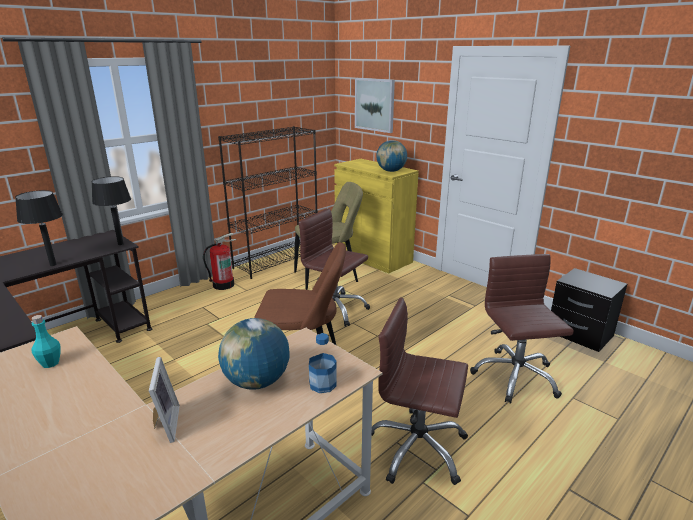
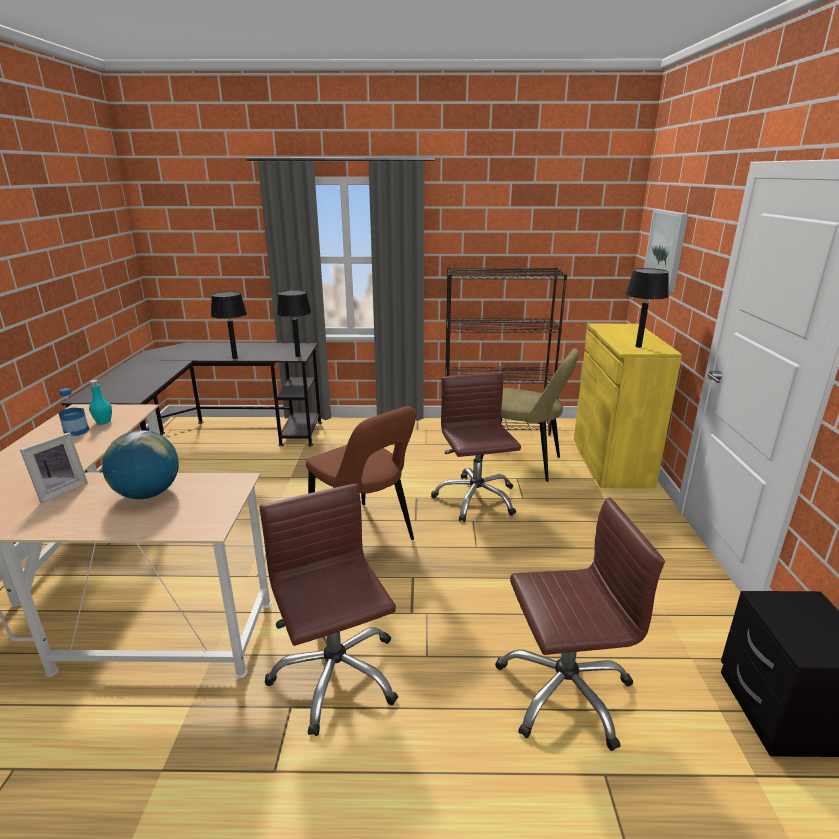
camera: 45 degrees right, 0 degrees up
fire extinguisher [203,233,236,290] -> none
bottle [309,333,337,393] -> bottle moved to [59,388,89,436]
globe [376,140,407,172] -> black table lamp [626,268,669,348]
brown office chair [470,254,574,404] -> brown office chair turned 45 degrees clockwise [495,497,665,751]

